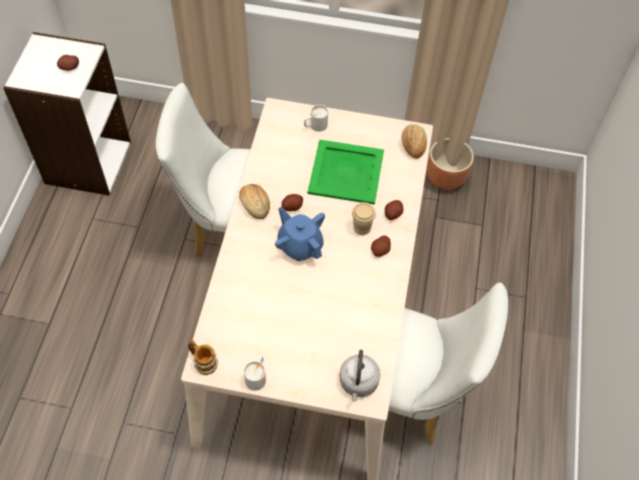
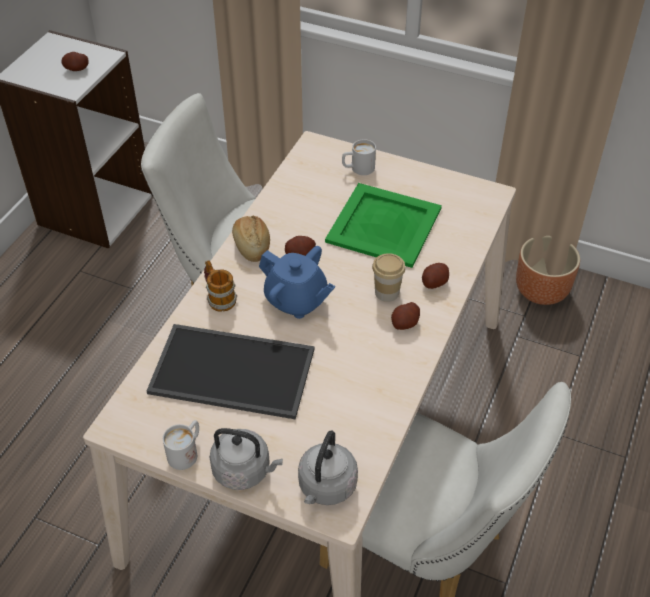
camera: 15 degrees right, 10 degrees down
mug [188,340,218,375] -> mug moved to [204,260,237,312]
blue teapot [275,207,325,261] -> blue teapot turned 150 degrees clockwise [259,246,335,319]
bread [402,124,427,159] -> none
none -> tray [147,324,314,420]
none -> grey kettle [209,428,283,490]

